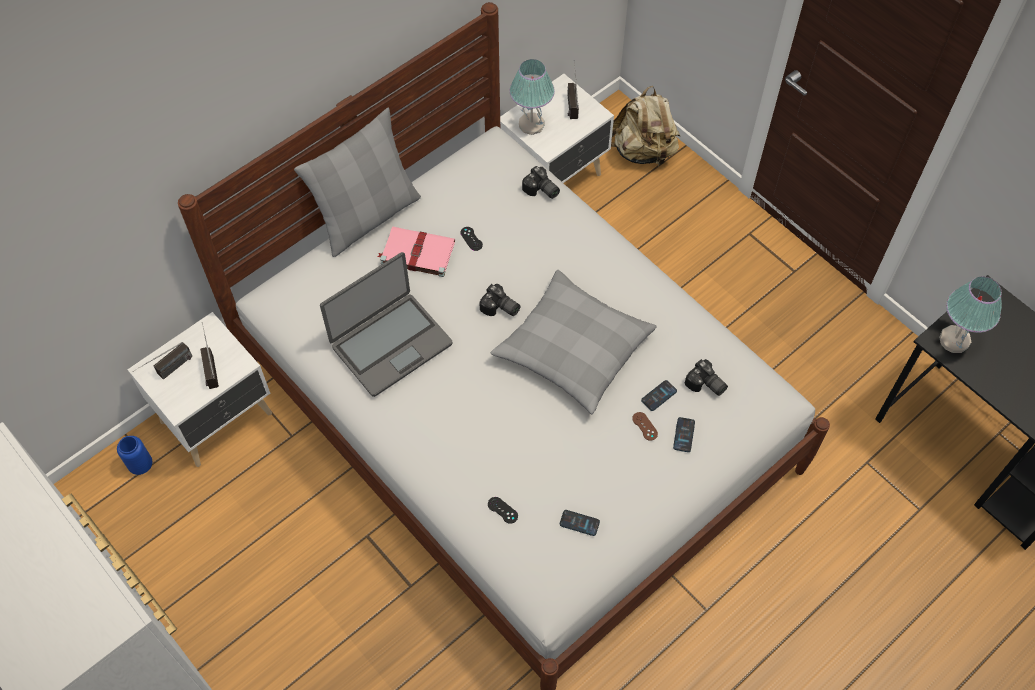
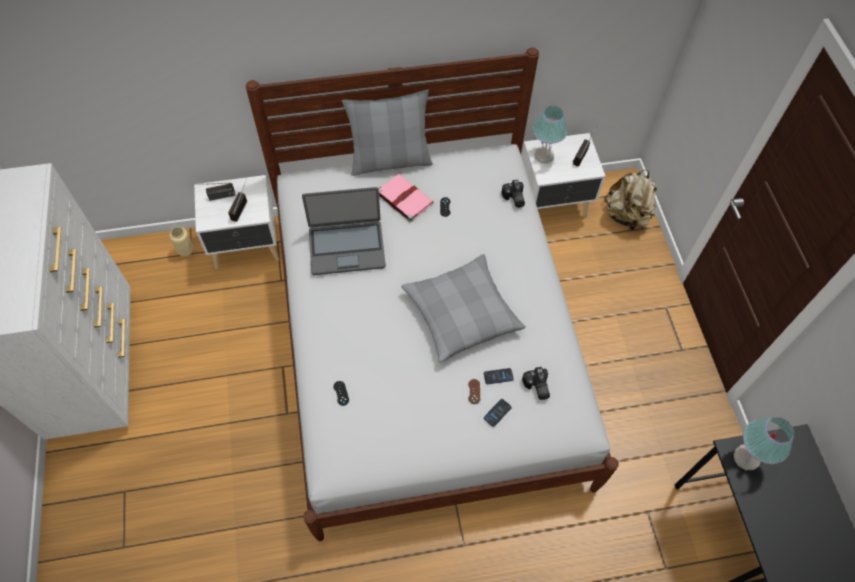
camera: 30 degrees right, 0 degrees up
blue vase [117,436,152,475] -> beige vase [169,227,194,256]
camera [479,284,521,316] -> none
phone [560,510,600,536] -> none

